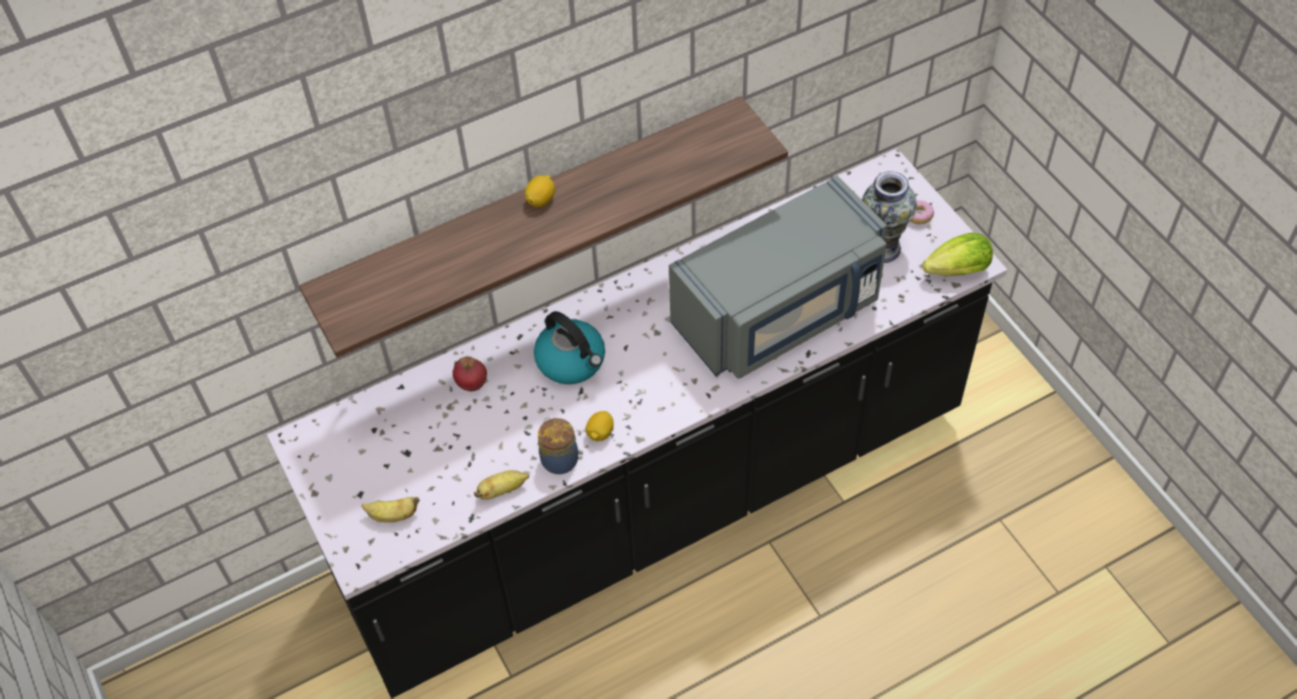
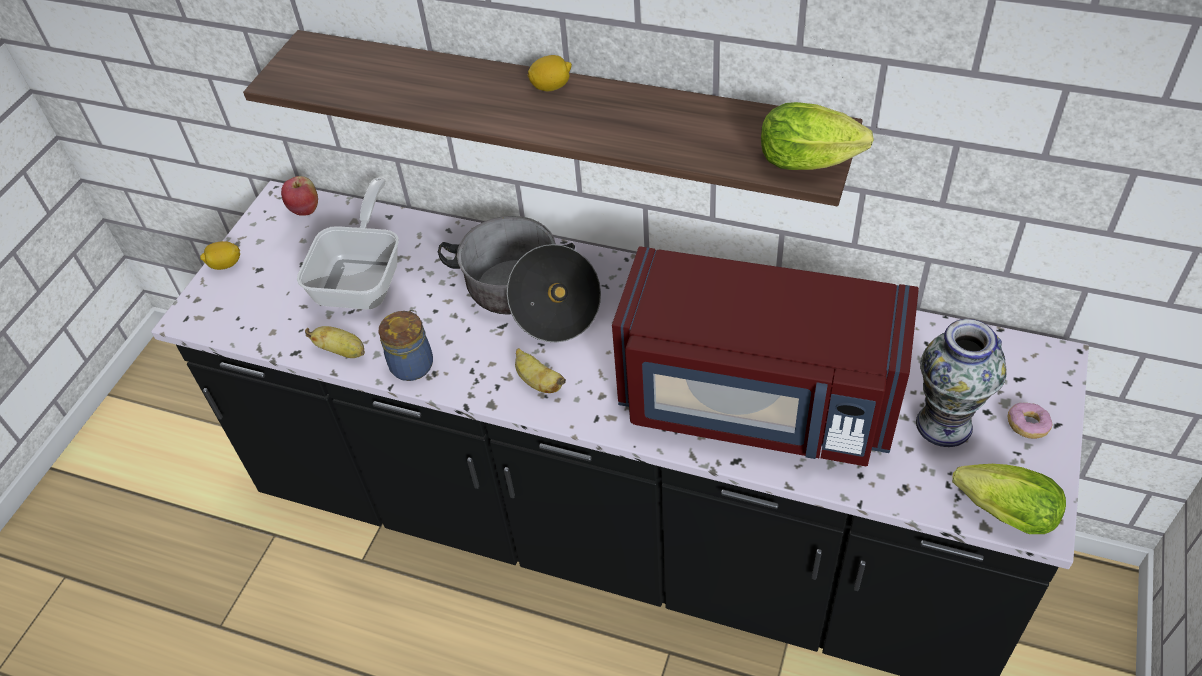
camera: 50 degrees right, 5 degrees down
banana [362,497,420,522] -> banana moved to [515,348,566,393]
apple [453,356,487,391] -> apple moved to [281,176,318,216]
kettle [534,311,605,384] -> cooking pot [438,216,601,342]
lemon [585,411,614,441] -> lemon moved to [200,241,240,270]
grey microwave [669,176,887,379] -> red microwave [612,246,919,467]
none -> frying pan [297,178,399,310]
none -> lettuce [761,102,874,170]

